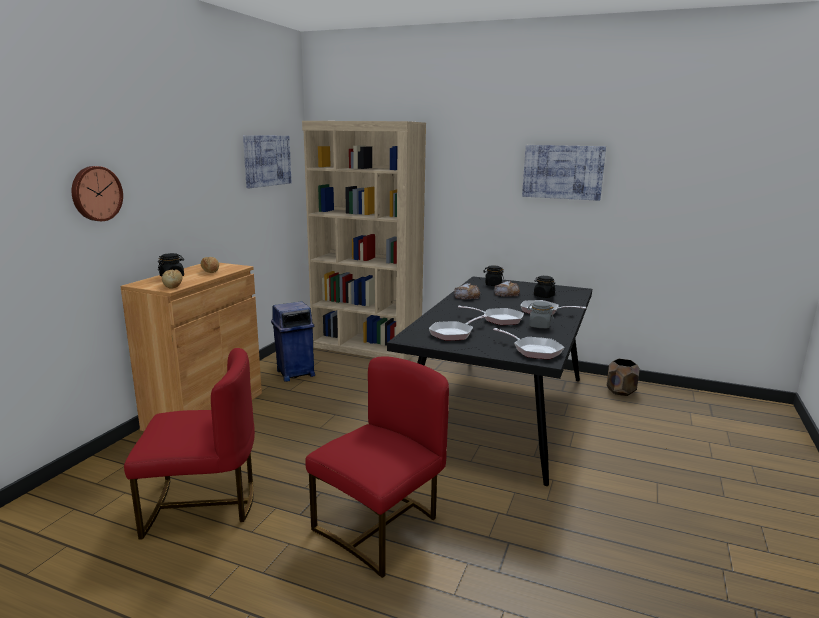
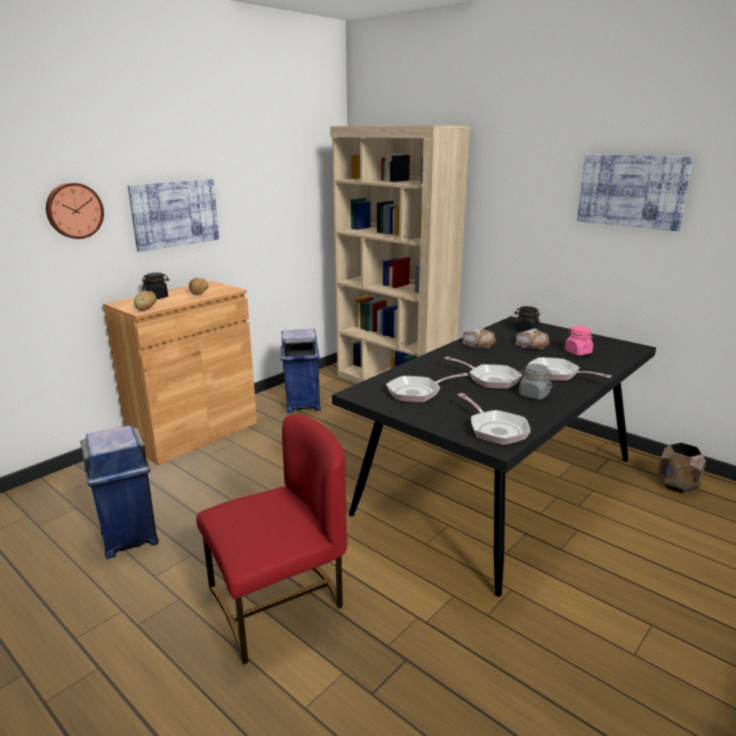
camera: 20 degrees right, 5 degrees up
red chair [124,348,255,540] -> blue trash can [80,425,159,559]
picture [243,135,292,188] -> picture moved to [127,179,219,252]
black jar [534,276,555,298] -> pink jar [565,326,593,355]

